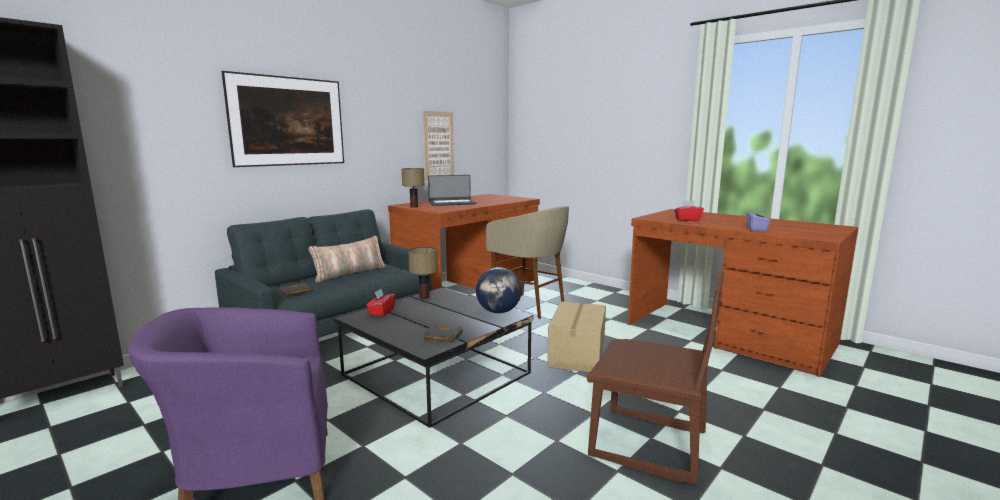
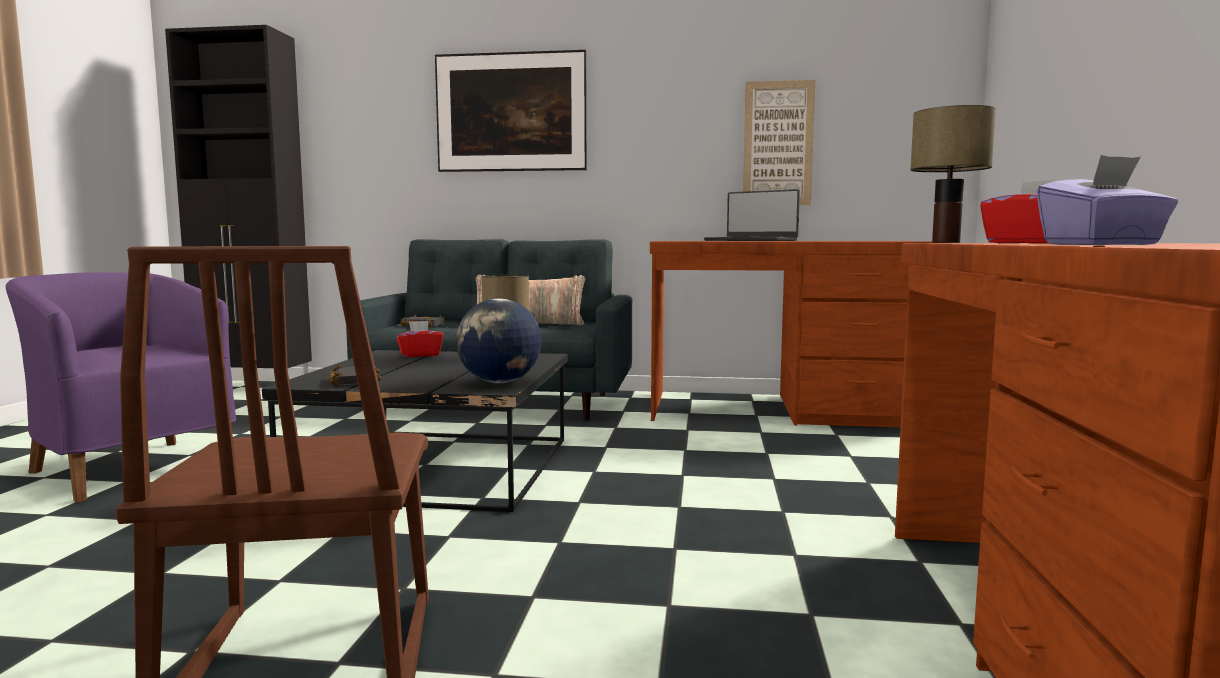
camera: 55 degrees right, 5 degrees down
table lamp [402,168,425,208] -> table lamp moved to [910,105,996,243]
beige stool [486,206,569,319] -> none
cardboard box [547,301,606,373] -> none

